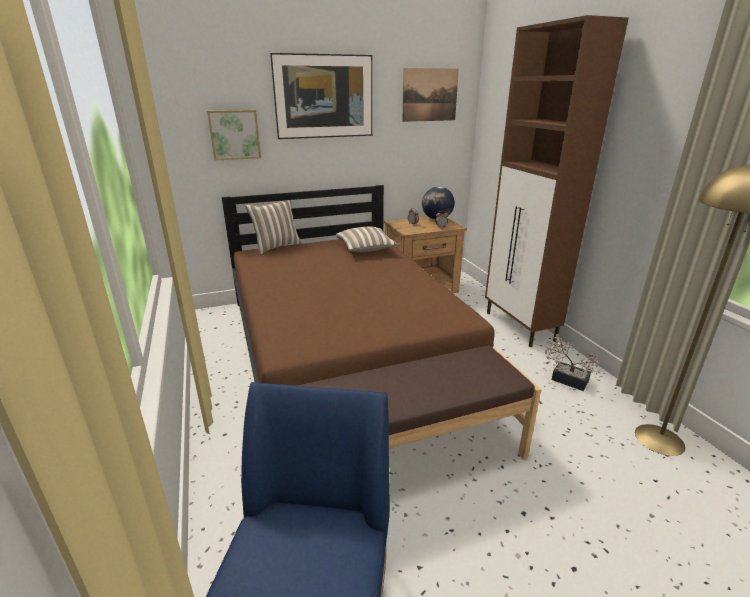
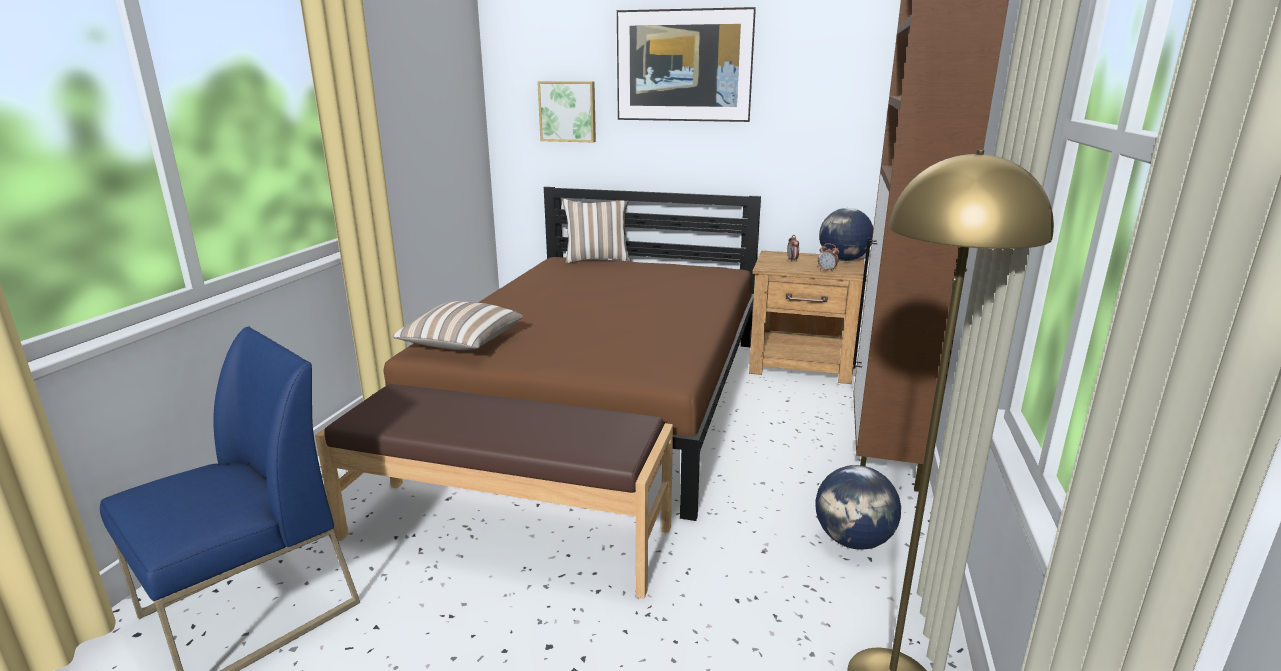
camera: 35 degrees right, 5 degrees down
pillow [336,227,398,252] -> pillow moved to [391,301,523,350]
picture [402,68,459,122] -> none
potted plant [545,333,601,391] -> globe [815,465,901,550]

